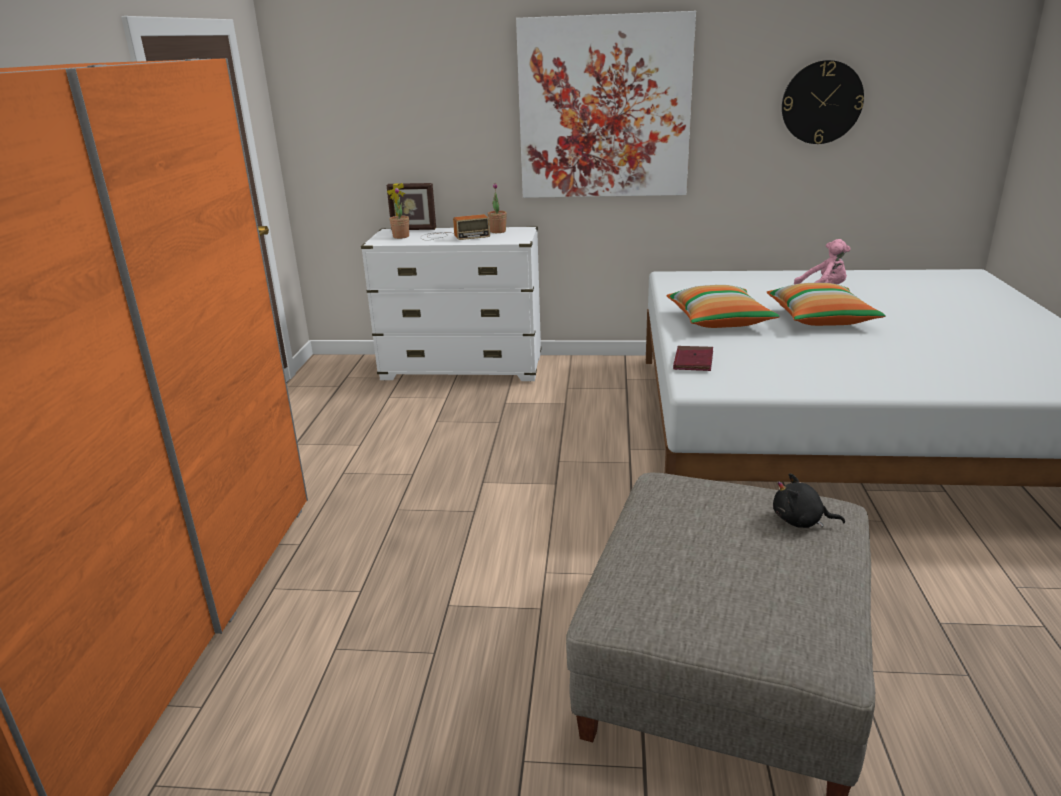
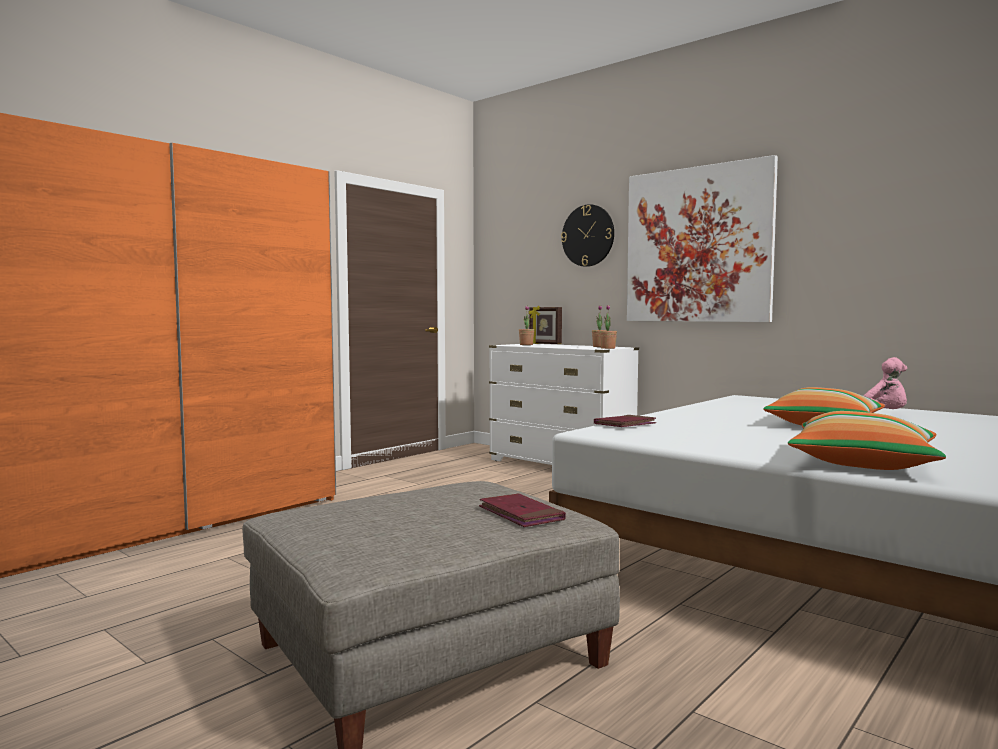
camera: 35 degrees right, 20 degrees down
radio [420,214,490,241] -> none
pillow [667,285,780,328] -> pillow moved to [788,411,946,470]
black plush toy [773,473,845,528] -> red book [479,493,566,527]
wall clock [782,60,864,144] -> wall clock moved to [561,204,614,267]
none -> potted plant [600,305,617,349]

